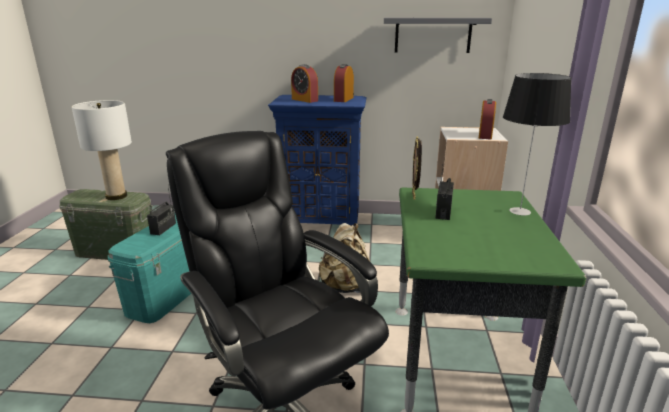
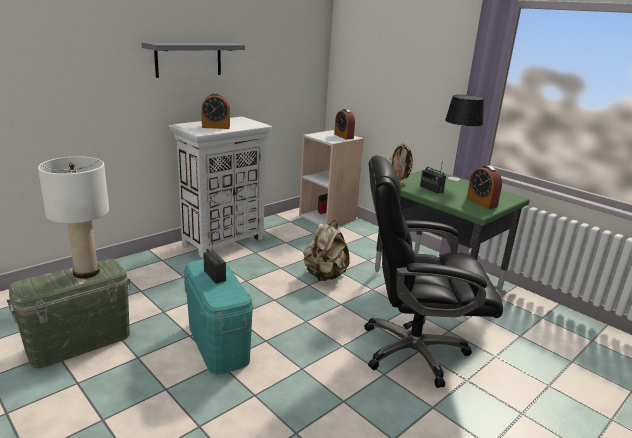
camera: 50 degrees left, 0 degrees up
blue cabinet [268,95,367,226] -> white cabinet [168,117,273,258]
alarm clock [334,64,354,102] -> alarm clock moved to [466,166,502,209]
grey shelf [384,18,492,53] -> grey shelf moved to [142,42,245,78]

